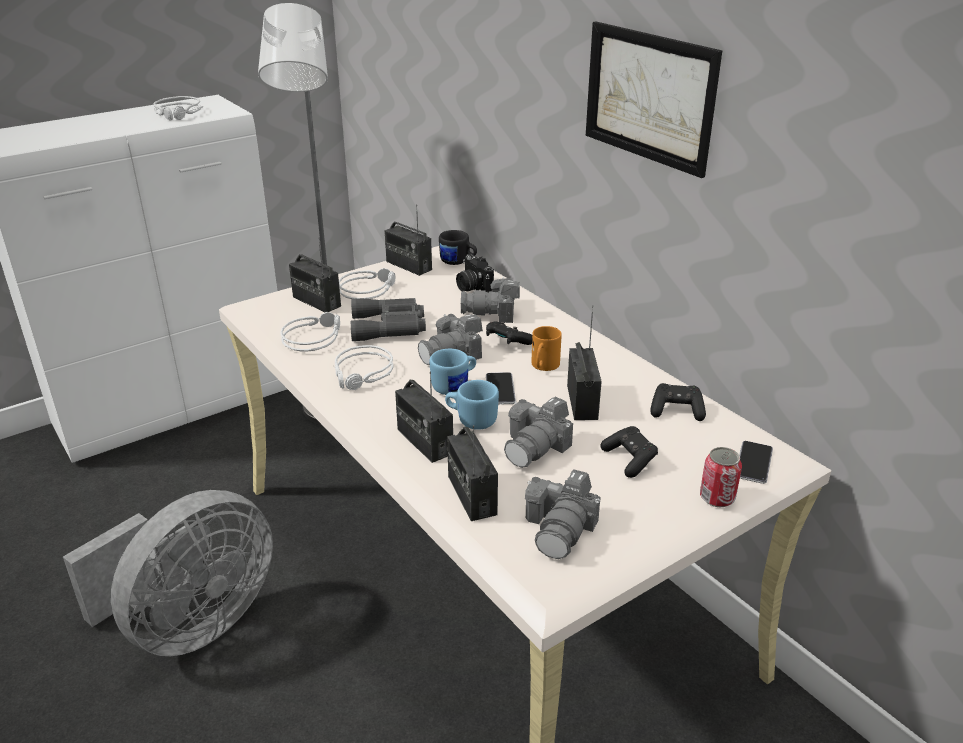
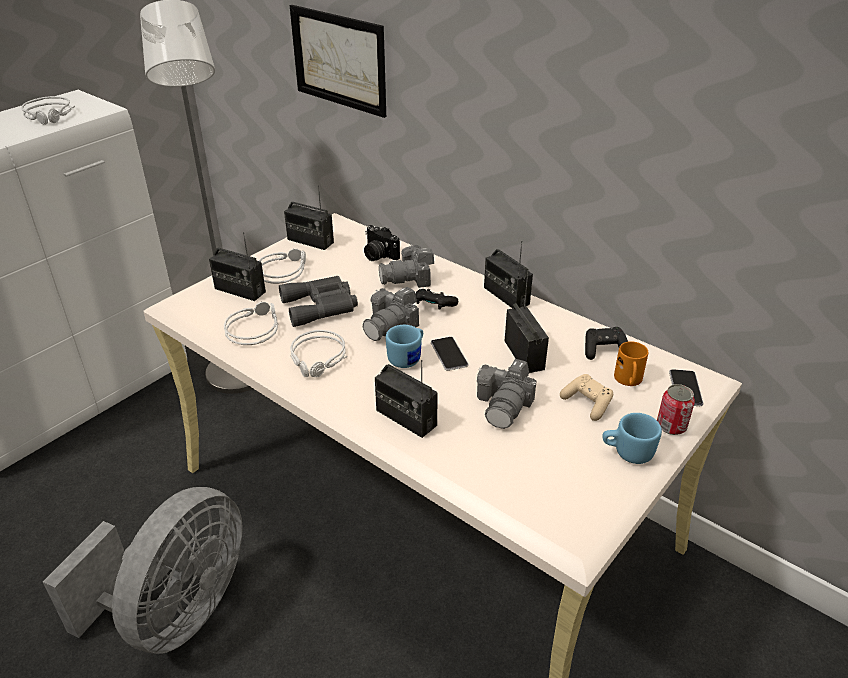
camera: 15 degrees left, 5 degrees up
black mug [439,230,477,265] -> none
blue mug [445,380,499,430] -> blue mug moved to [602,413,662,464]
radio [447,425,498,521] -> radio moved to [484,241,533,309]
camera [525,469,601,559] -> none
orange mug [531,326,562,371] -> orange mug moved to [614,341,648,386]
picture [586,22,722,178] -> picture moved to [290,5,386,118]
black game controller [601,426,658,478] -> beige game controller [560,374,613,421]

